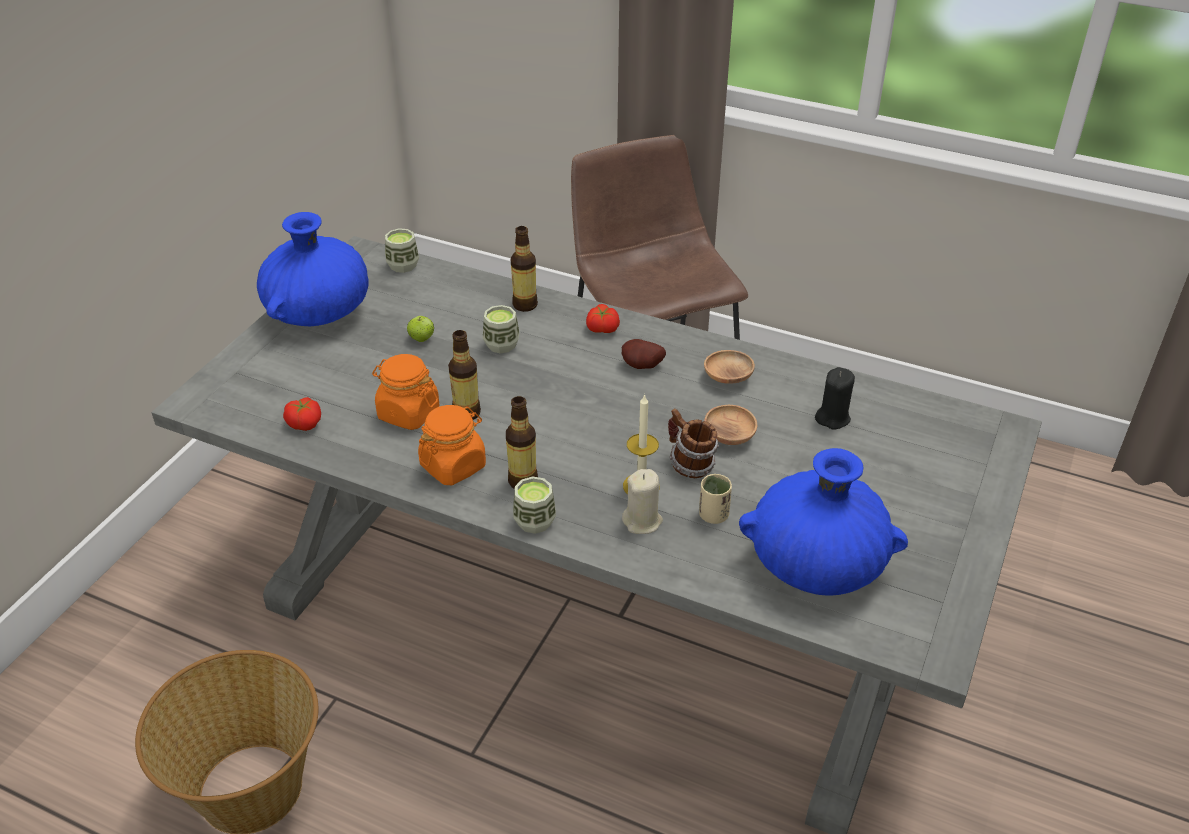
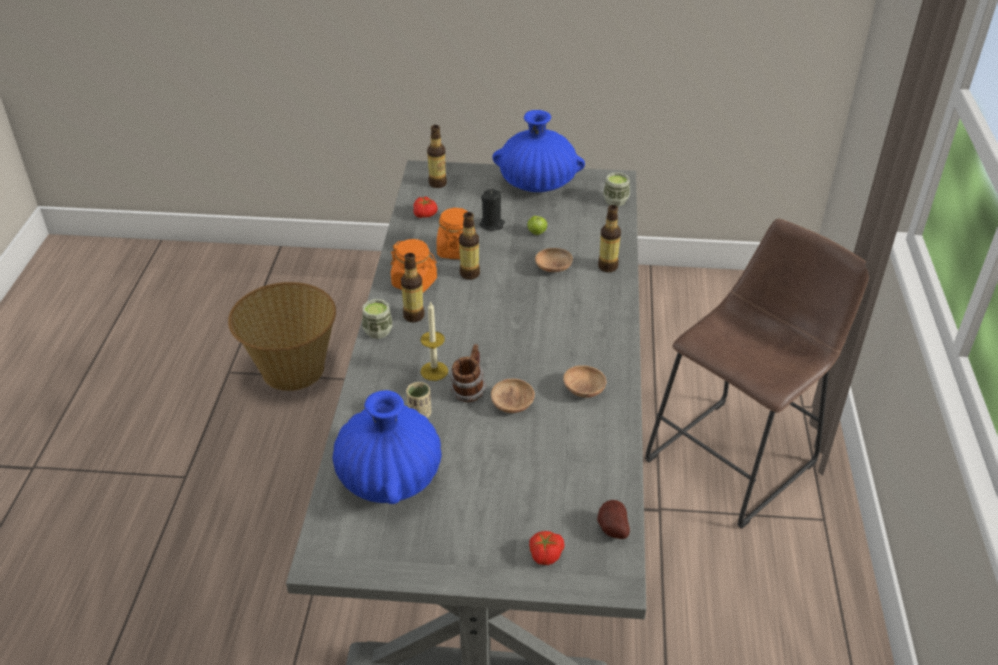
camera: 70 degrees right, 0 degrees up
cup [483,305,519,353] -> brown bowl [535,248,573,272]
tomato [586,304,620,333] -> tomato moved to [529,531,565,565]
potato [622,339,666,369] -> potato moved to [597,500,630,539]
beige candle [622,469,663,534] -> none
black candle [815,367,855,430] -> black candle moved to [479,189,505,231]
none -> bottle [427,125,447,188]

